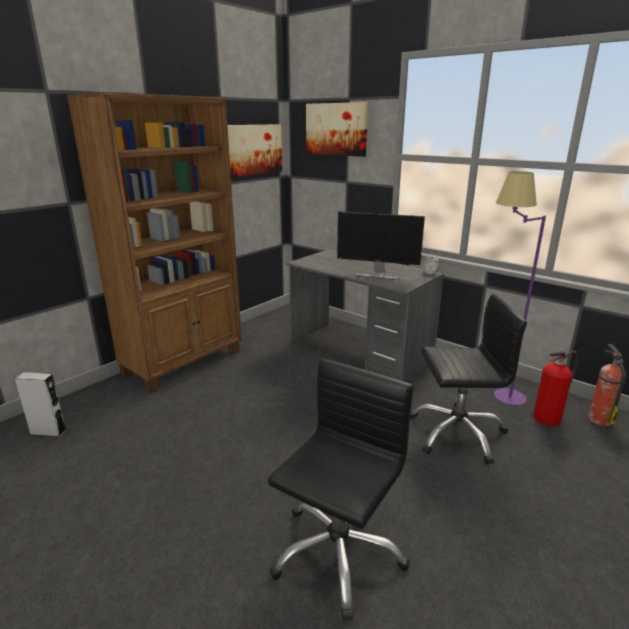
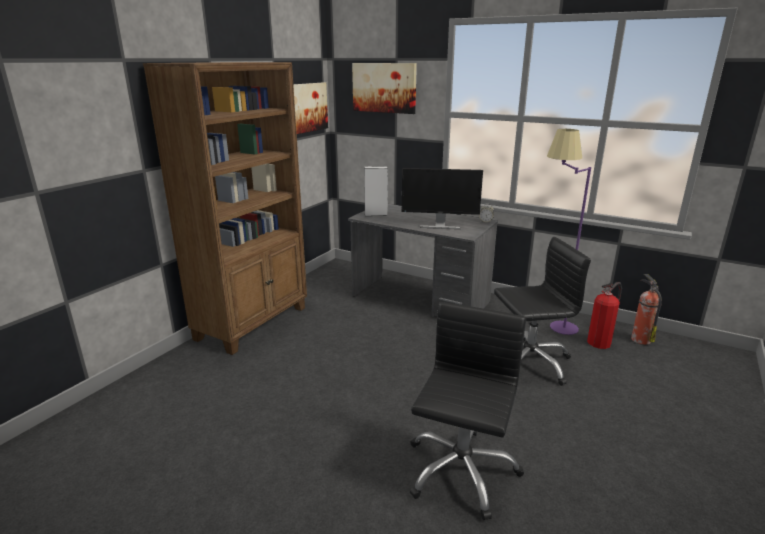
camera: 10 degrees left, 0 degrees up
grey speaker [15,372,67,437] -> grey speaker moved to [364,166,388,216]

